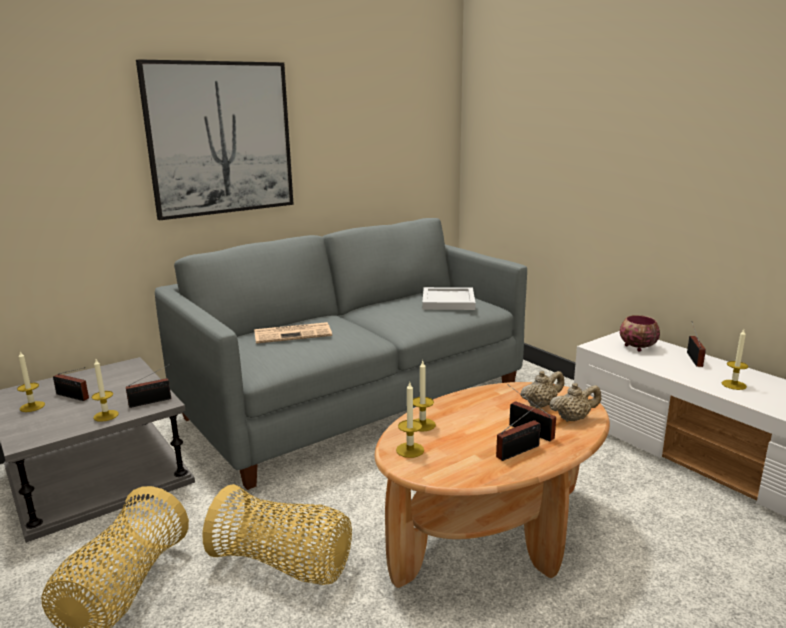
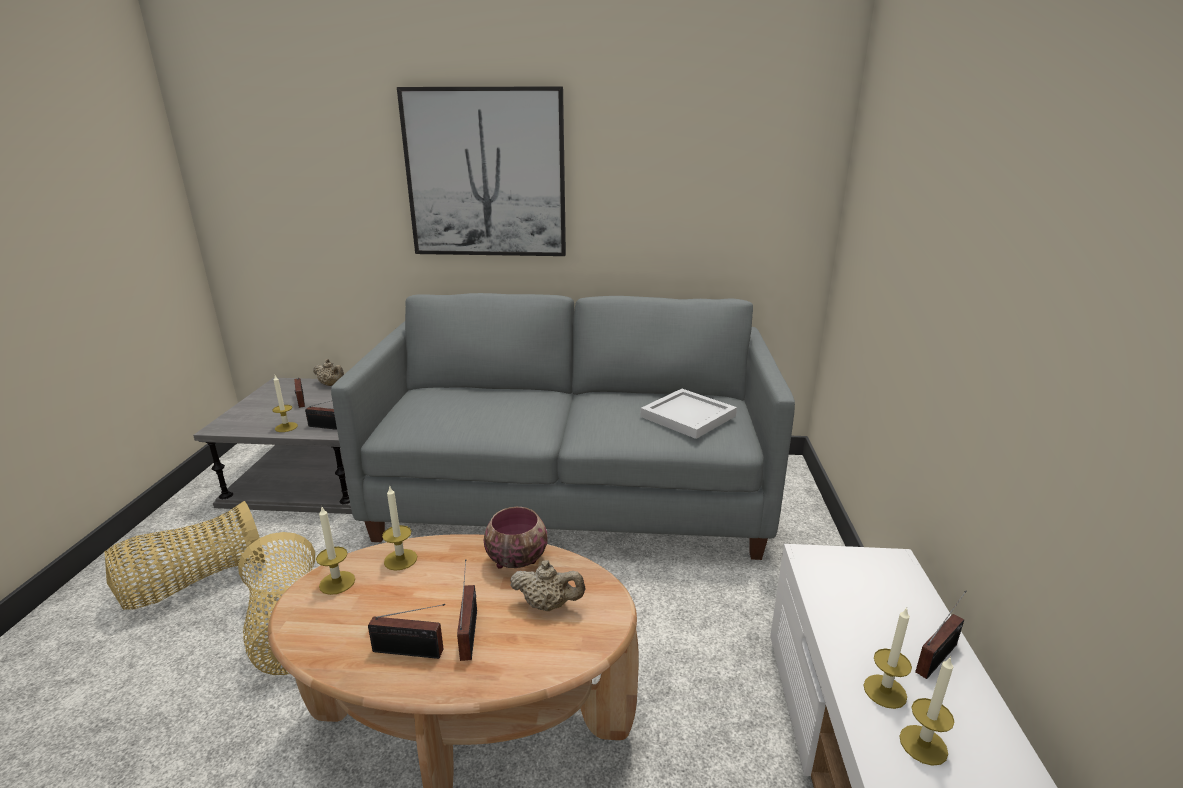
camera: 40 degrees right, 5 degrees up
candle [17,352,45,412] -> candle moved to [863,608,912,709]
newspaper [254,322,332,344] -> none
beige teapot [549,383,601,422] -> beige teapot moved to [313,359,344,386]
bowl [620,315,660,352] -> bowl moved to [484,507,547,569]

